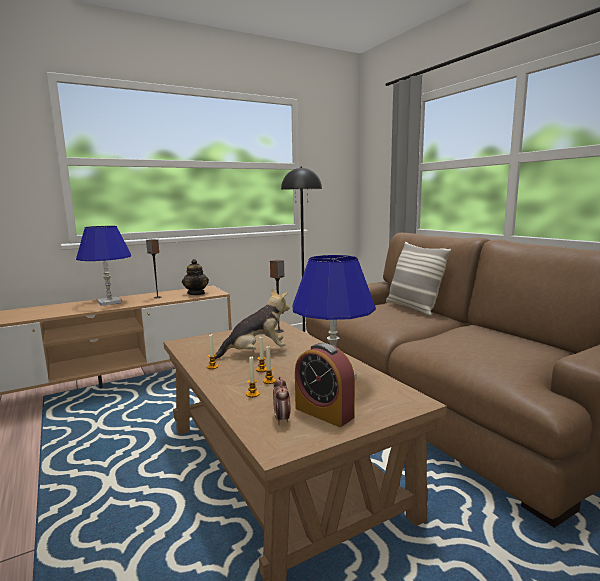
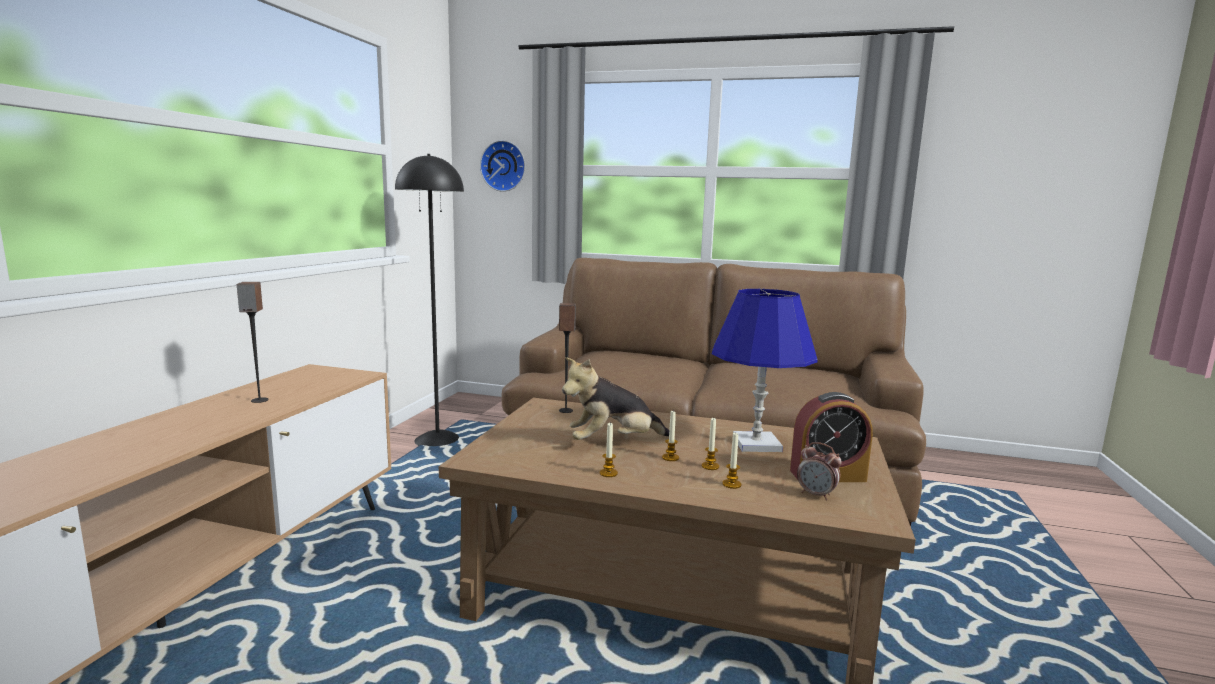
camera: 45 degrees left, 0 degrees up
blue table lamp [76,226,131,306] -> none
teapot [182,259,209,295] -> none
plush toy [215,289,289,360] -> plush toy turned 135 degrees counterclockwise [562,357,669,440]
pillow [386,242,451,316] -> none
none -> wall clock [480,140,525,192]

